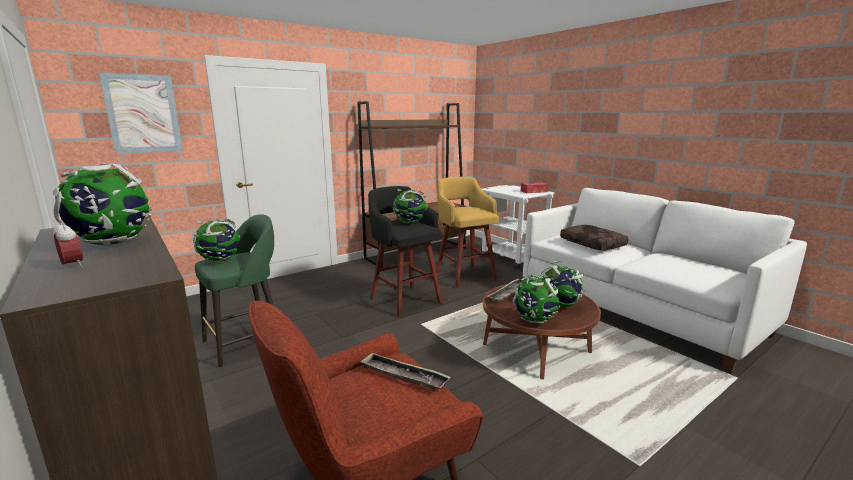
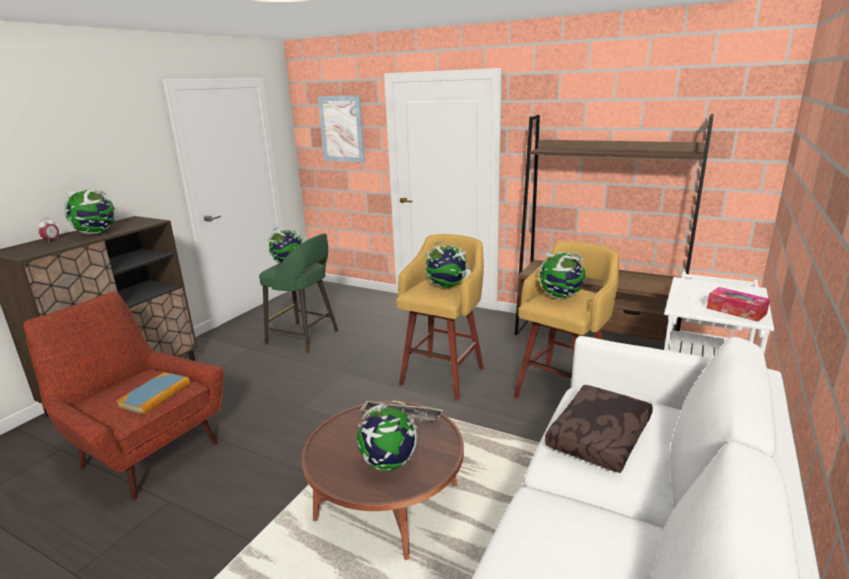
camera: 65 degrees right, 5 degrees up
tray [360,352,451,389] -> book [117,372,190,414]
black stool [368,186,442,317] -> yellow stool [396,234,484,400]
globe [512,274,560,324] -> globe moved to [539,252,585,299]

